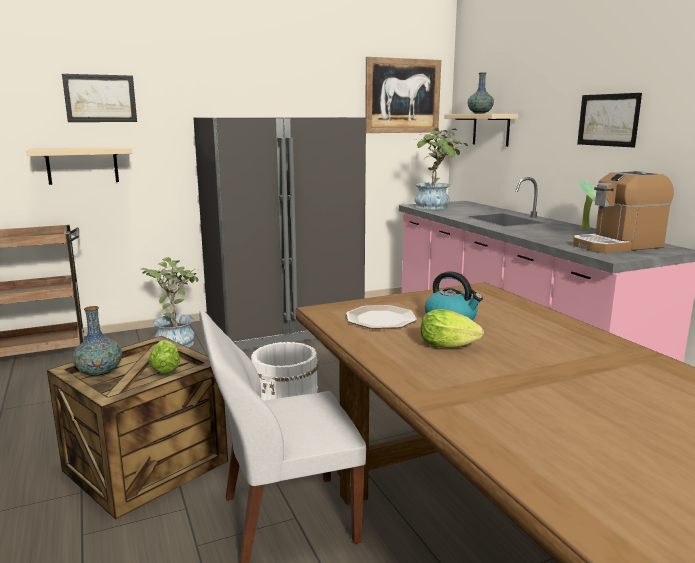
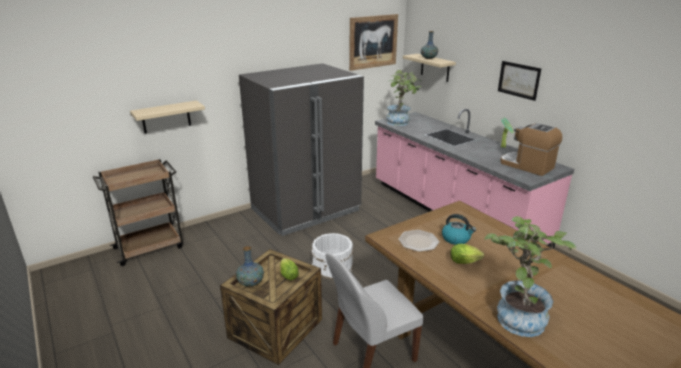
camera: 10 degrees left, 10 degrees up
picture [62,74,137,122] -> none
potted plant [140,257,199,348] -> potted plant moved to [484,216,577,337]
coffee machine [573,171,674,253] -> coffee machine turned 75 degrees clockwise [500,123,562,176]

